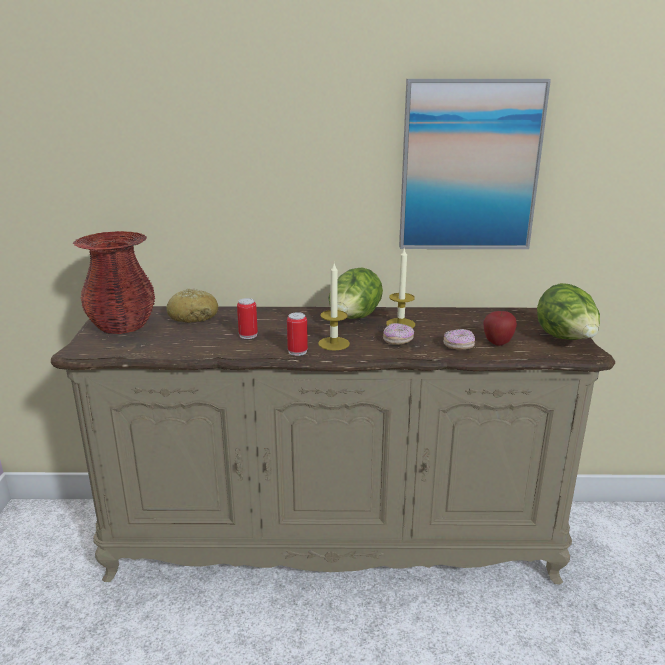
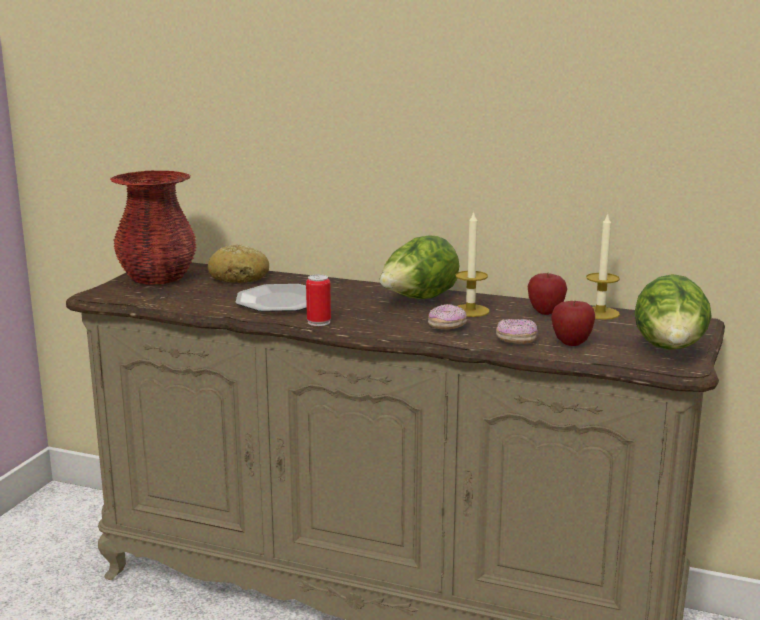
camera: 20 degrees right, 5 degrees down
can [237,298,258,339] -> plate [235,284,307,312]
candle [318,263,350,351] -> candle moved to [586,212,620,320]
picture [399,79,551,249] -> none
none -> apple [527,273,567,315]

